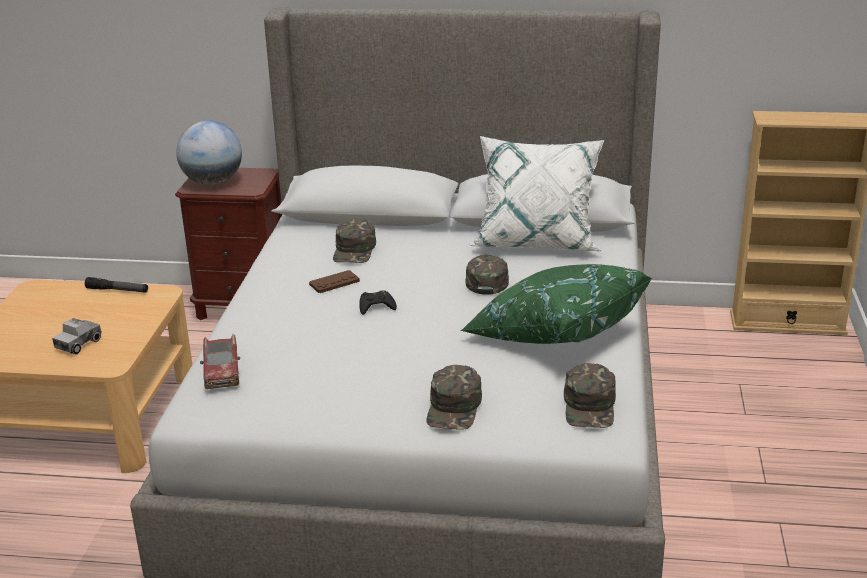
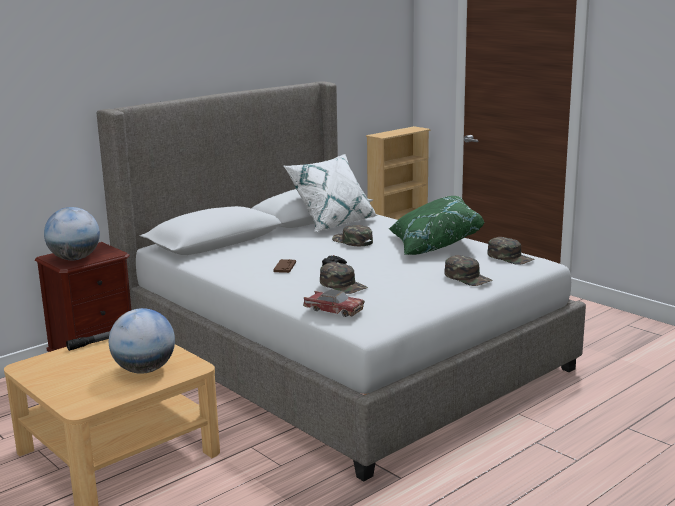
camera: 50 degrees left, 10 degrees down
toy truck [52,318,102,355] -> globe [109,308,175,374]
green cap [333,219,376,263] -> green cap moved to [320,262,368,294]

